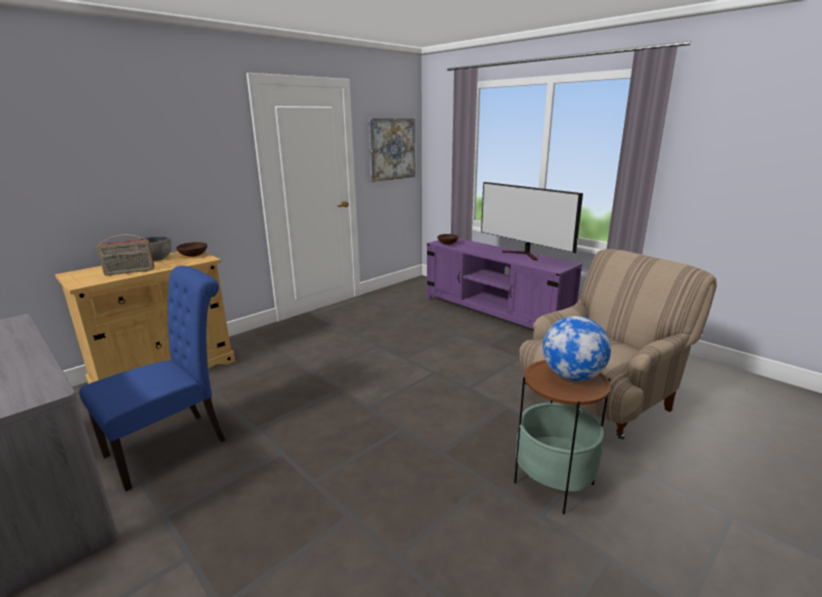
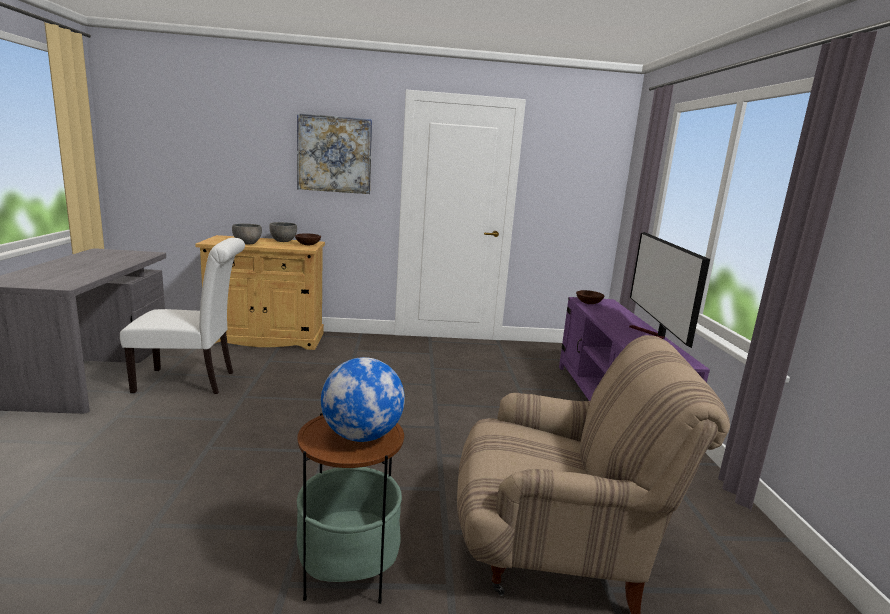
camera: 40 degrees right, 5 degrees down
blue chair [79,266,225,491] -> white chair [120,238,245,394]
radio [97,235,154,276] -> grey bowl [232,223,262,244]
picture [368,118,415,182] -> picture moved to [297,113,372,194]

